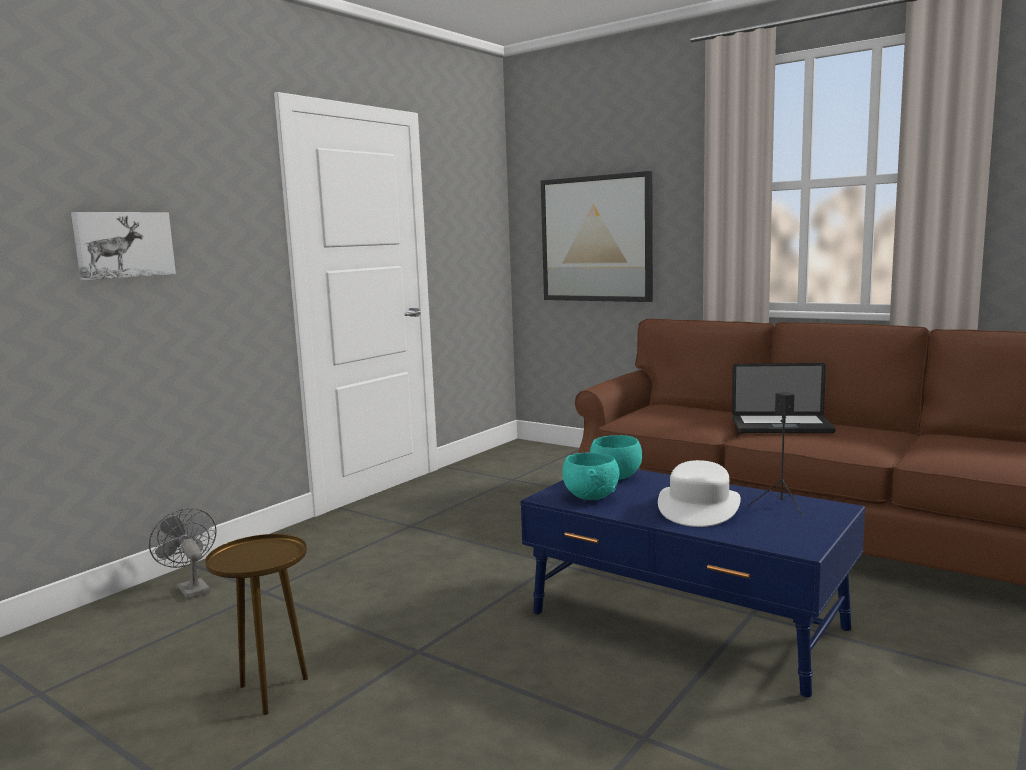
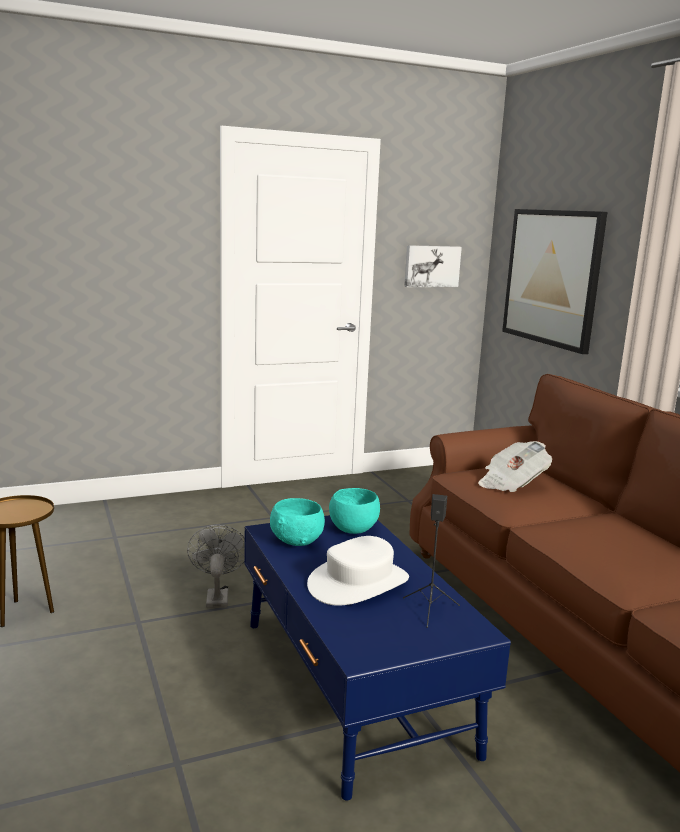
camera: 30 degrees right, 5 degrees up
picture [71,212,176,280] -> picture moved to [404,245,462,287]
grey fan [149,508,216,599] -> grey fan moved to [187,525,245,608]
laptop [732,363,836,433] -> none
none -> newspaper [478,441,552,492]

